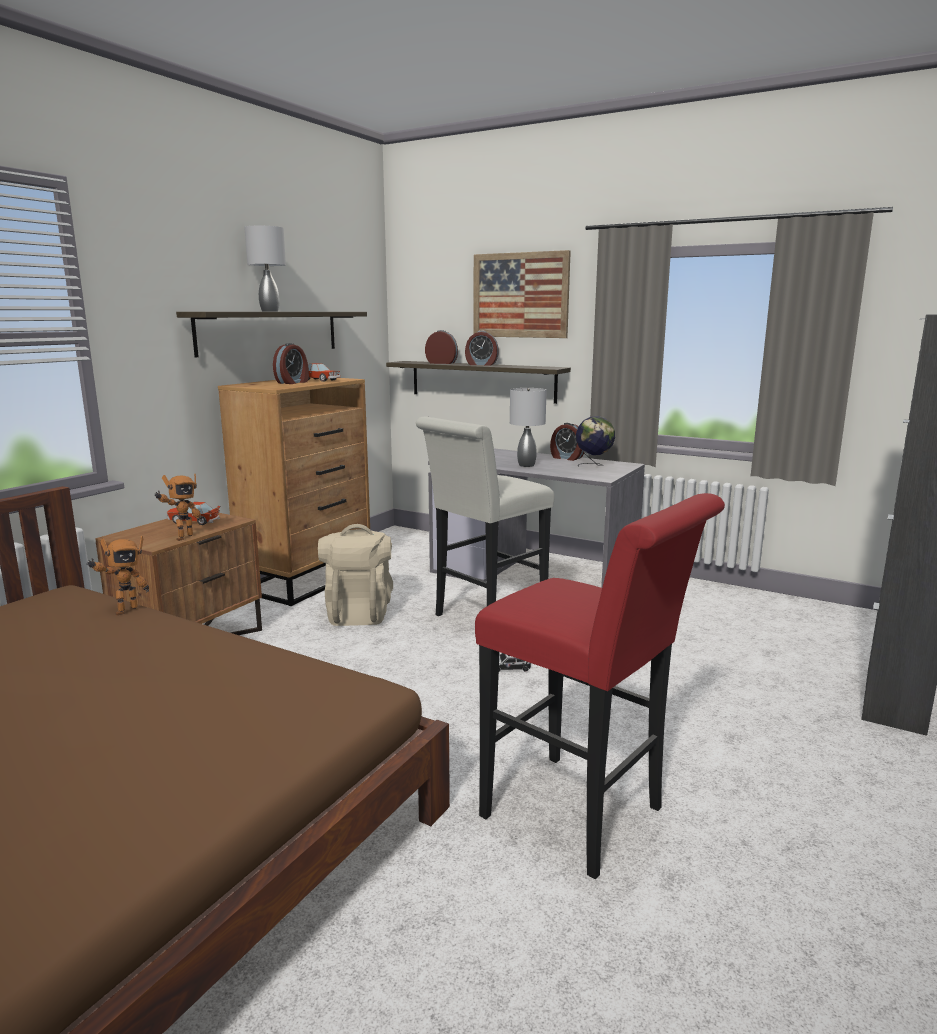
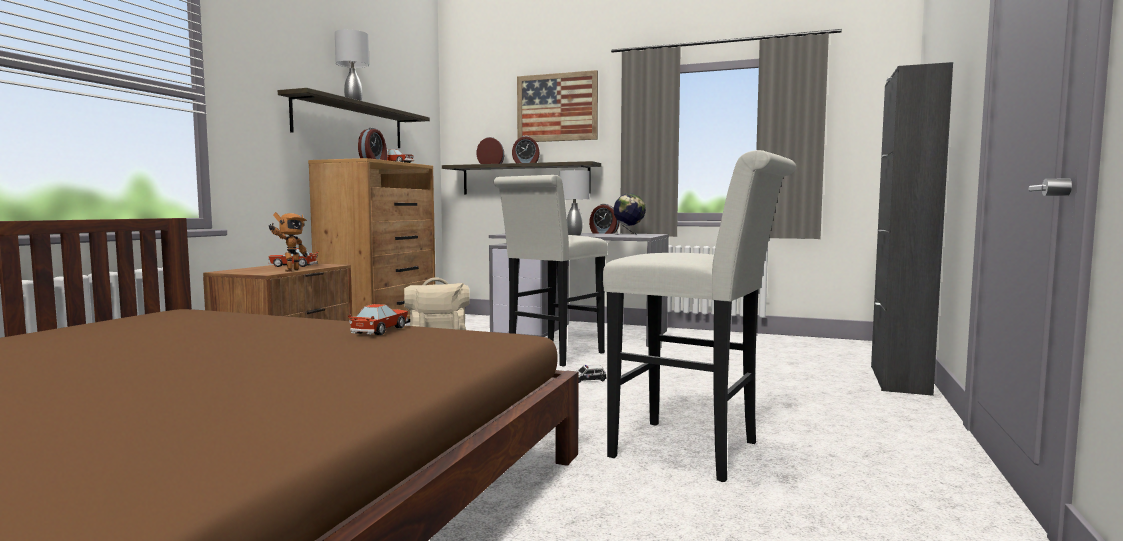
camera: 10 degrees left, 10 degrees down
toy robot [86,536,149,615] -> none
red stool [475,493,725,879] -> white stool [603,150,796,482]
none -> toy car [348,304,408,335]

